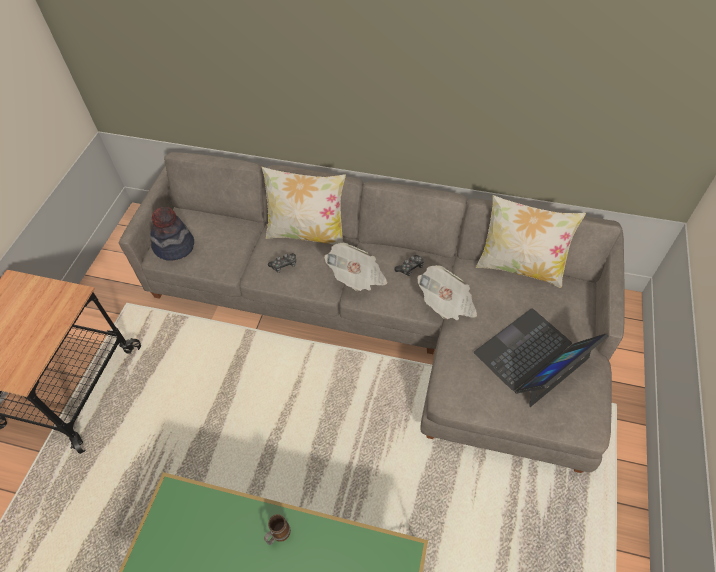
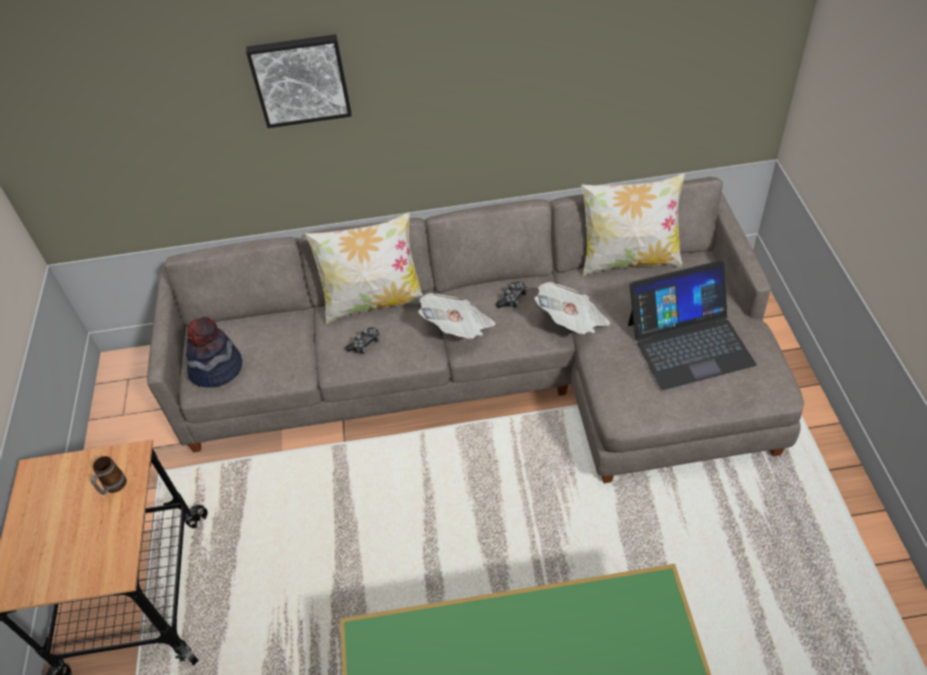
camera: 20 degrees left, 5 degrees down
mug [264,514,291,545] -> mug moved to [91,456,127,495]
laptop [474,308,608,407] -> laptop turned 135 degrees counterclockwise [628,260,756,390]
none -> picture [246,34,352,128]

